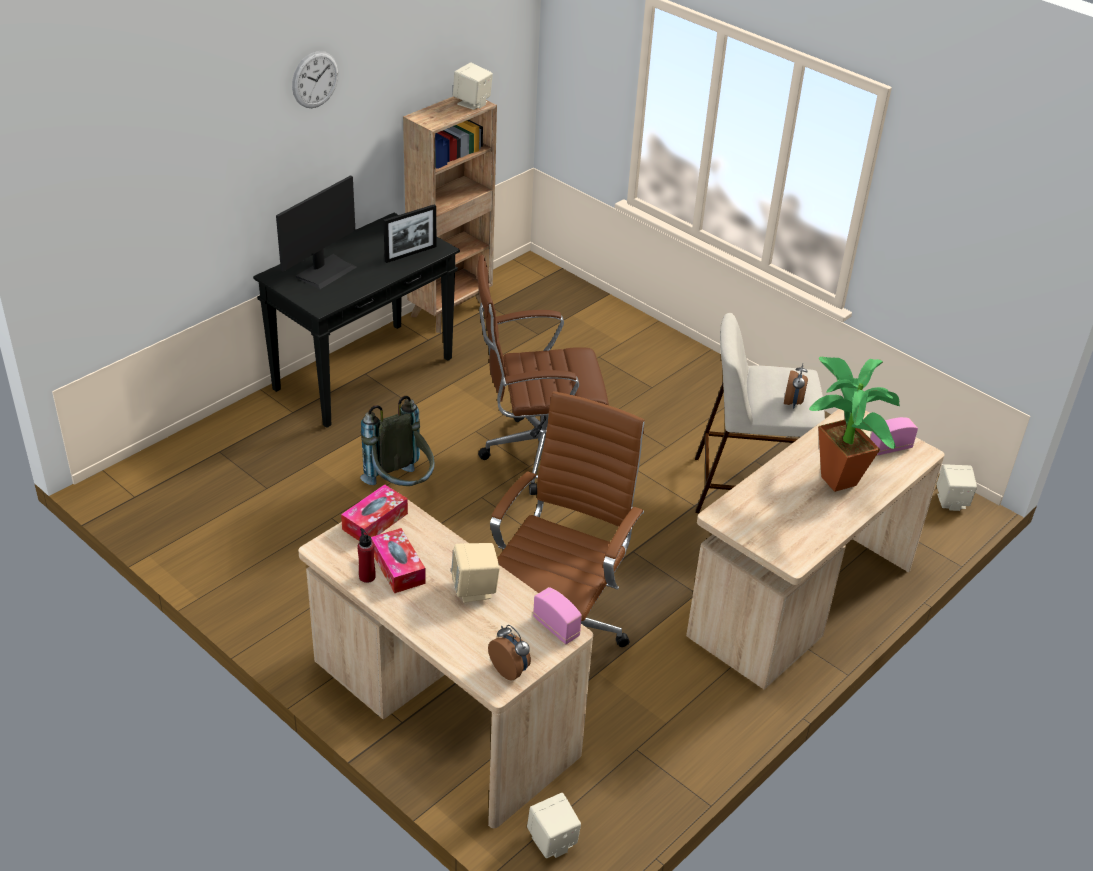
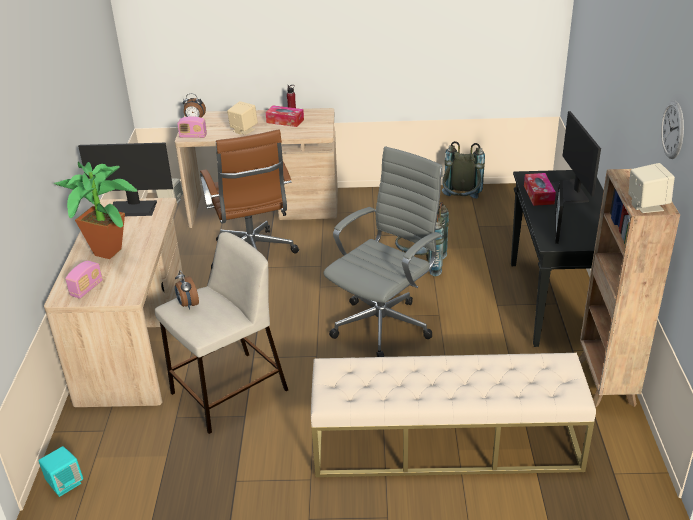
camera: 140 degrees right, 5 degrees down
wall clock [292,51,338,108] -> wall clock moved to [661,101,684,159]
tissue box [341,484,408,541] -> tissue box moved to [524,173,556,206]
brown office chair [477,255,609,495] -> grey office chair [323,146,443,357]
beige speaker [936,464,977,511] -> turquoise speaker [39,446,83,497]
none -> monitor [78,143,173,216]
none -> beige bench [311,353,596,477]
none -> grey backpack [442,141,485,199]

